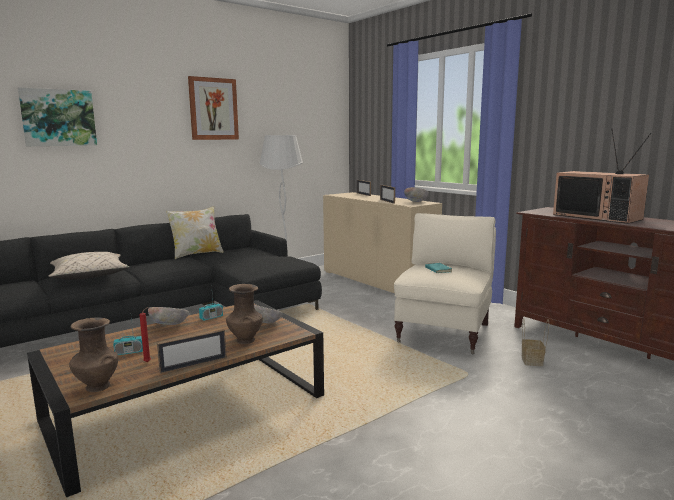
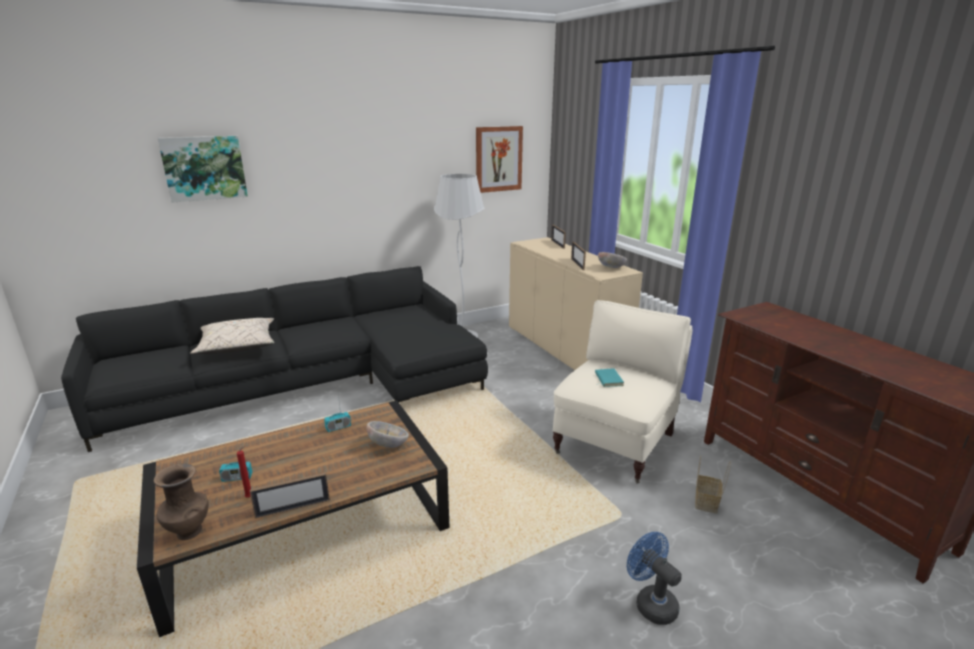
camera: 10 degrees right, 10 degrees up
bowl [148,307,189,325] -> none
pillow [166,206,224,259] -> none
picture [188,76,239,140] -> picture moved to [476,126,523,193]
brown vase [226,284,263,344] -> none
television [553,128,652,224] -> none
none -> blue fan [627,532,682,625]

